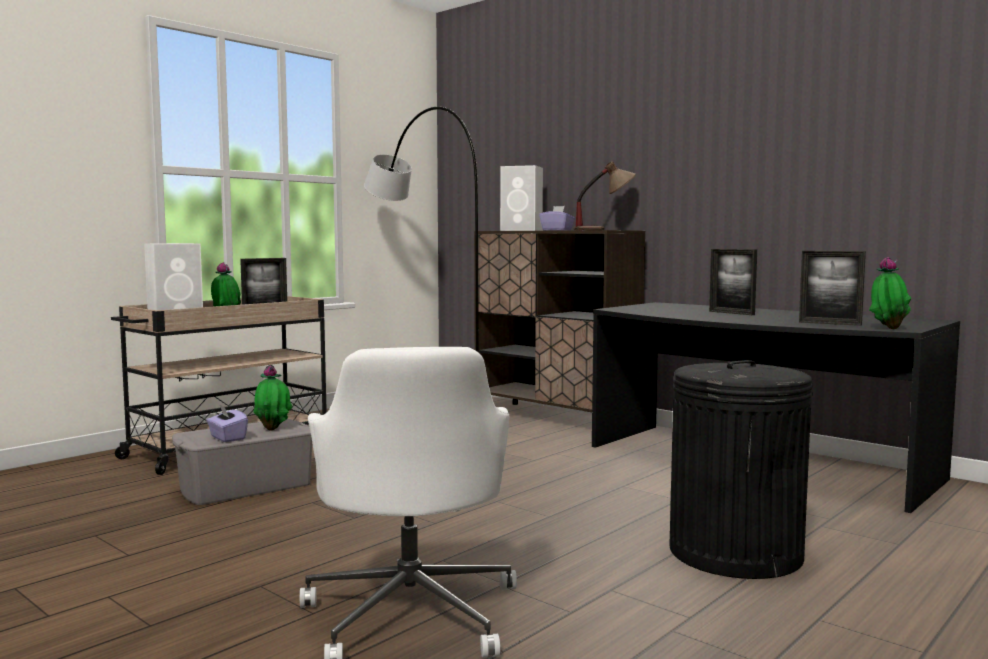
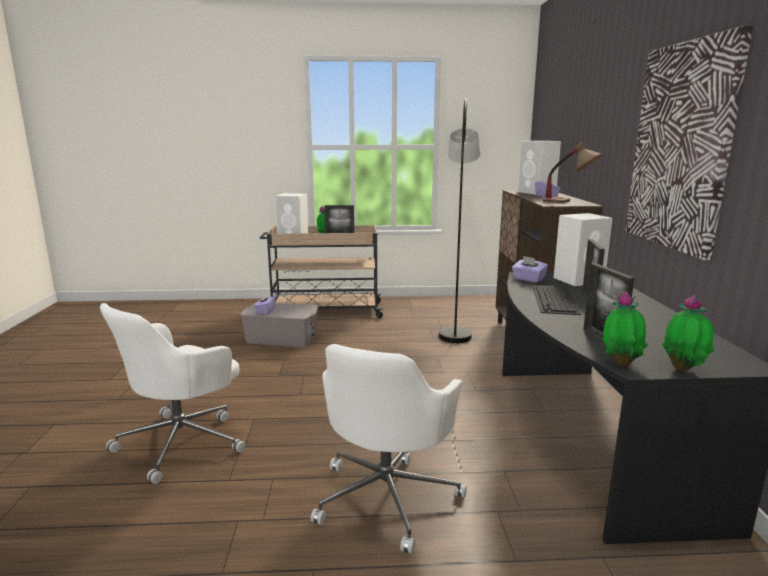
camera: 45 degrees right, 10 degrees up
potted plant [254,365,292,431] -> potted plant moved to [662,295,714,371]
black trash can [669,360,813,579] -> white office chair [311,344,467,554]
none -> purple tissue box [512,256,548,283]
none -> keyboard [533,286,581,315]
none -> white speaker [554,213,612,286]
none -> picture [625,25,753,260]

